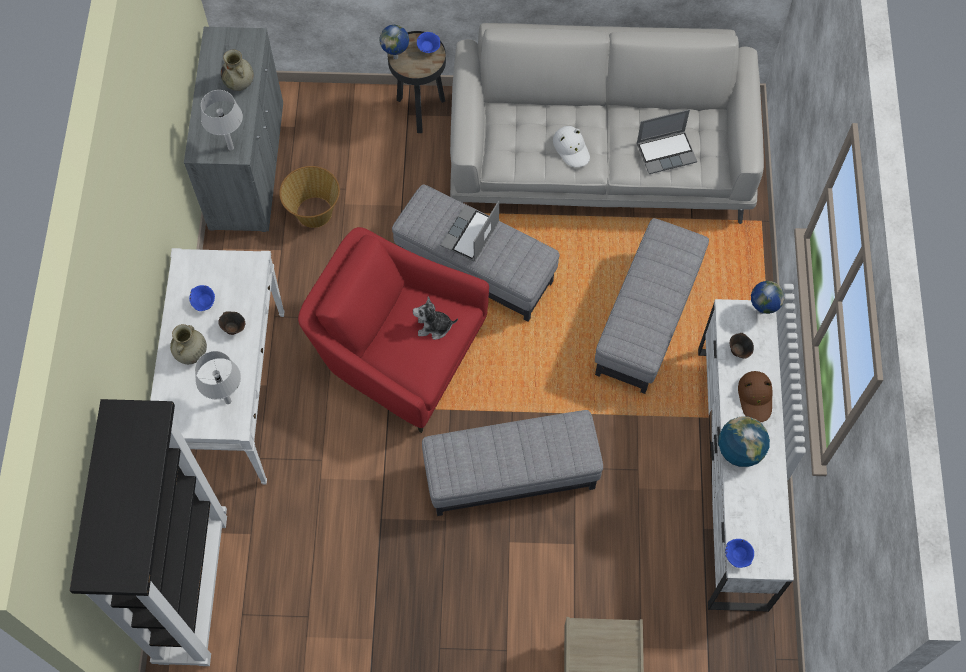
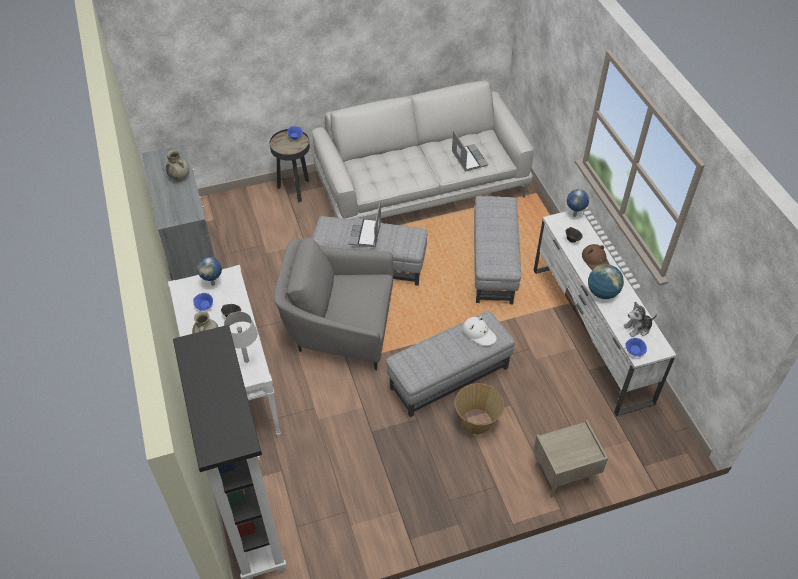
camera: 20 degrees left, 15 degrees down
grey table lamp [201,90,243,150] -> none
basket [279,166,340,228] -> basket moved to [455,383,504,434]
red armchair [298,227,489,433] -> grey armchair [274,237,393,370]
globe [379,25,409,59] -> globe moved to [197,257,222,286]
plush toy [413,296,458,340] -> plush toy moved to [623,301,657,337]
white hat [553,126,590,167] -> white hat moved to [462,317,497,346]
laptop [637,109,697,174] -> laptop turned 75 degrees counterclockwise [452,130,488,172]

